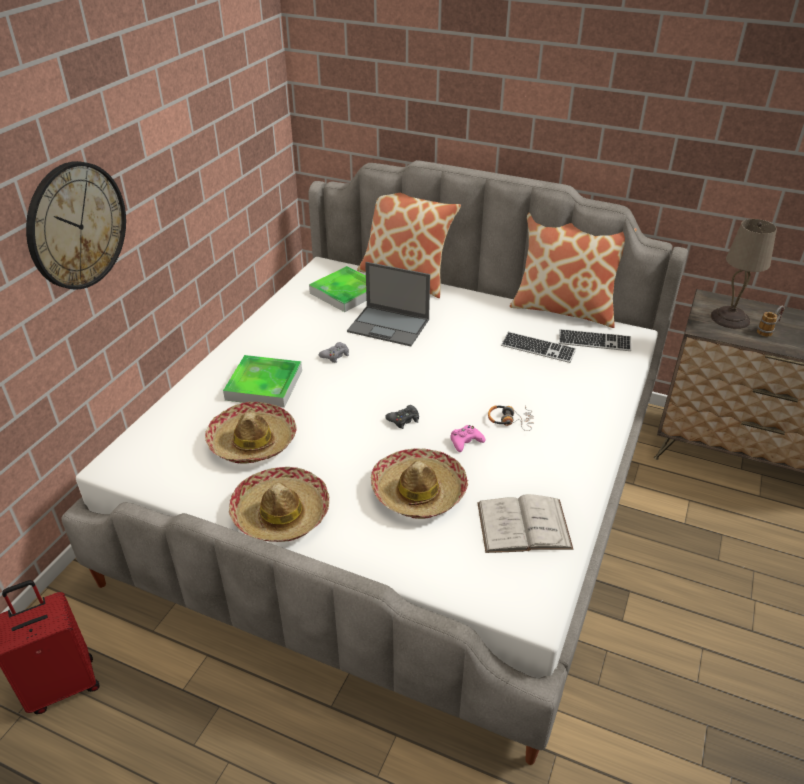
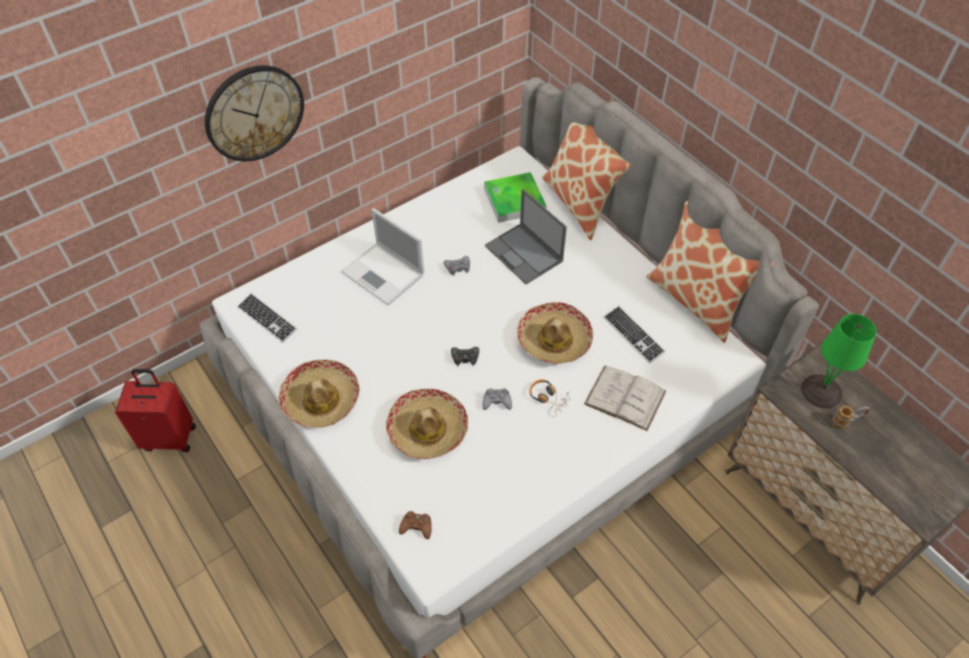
camera: 30 degrees right, 15 degrees up
hat [205,402,296,464] -> hat moved to [517,302,593,364]
tray [223,355,302,408] -> laptop [341,208,424,305]
pink game controller [451,425,485,452] -> grey game controller [482,388,512,410]
white book [477,494,573,553] -> white book moved to [584,366,666,431]
keyboard [559,329,631,351] -> keyboard moved to [237,293,297,343]
beige table lamp [711,219,777,329] -> green table lamp [801,314,877,408]
none -> brown game controller [399,511,432,539]

